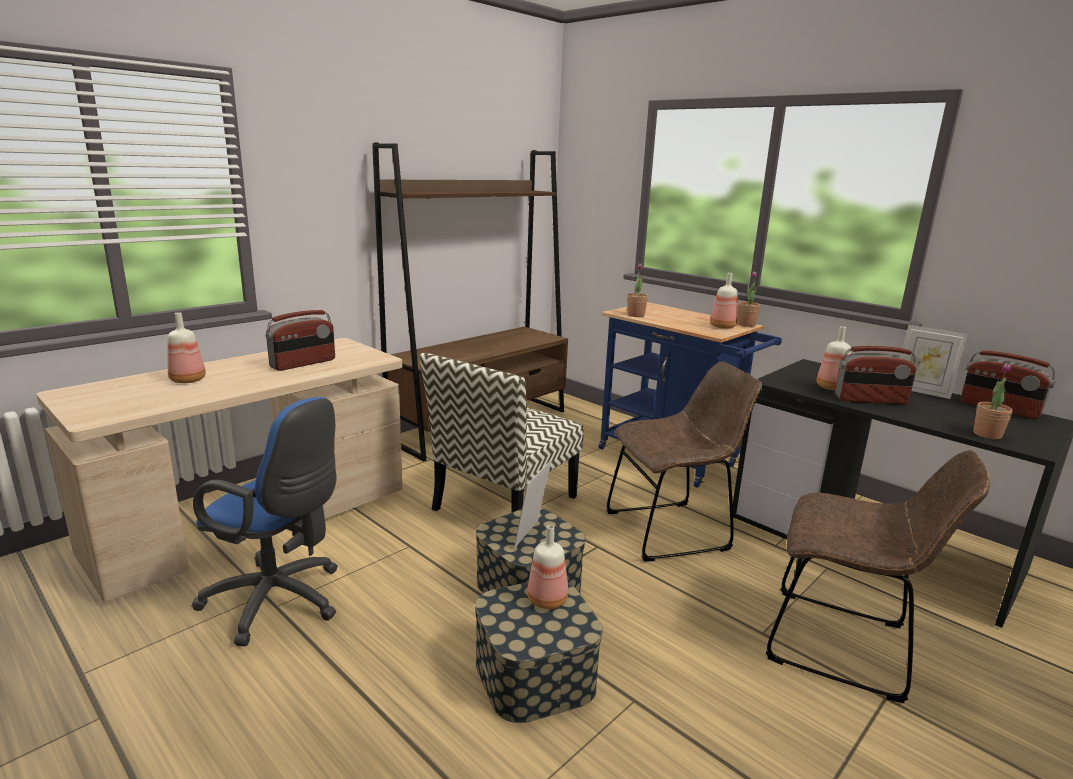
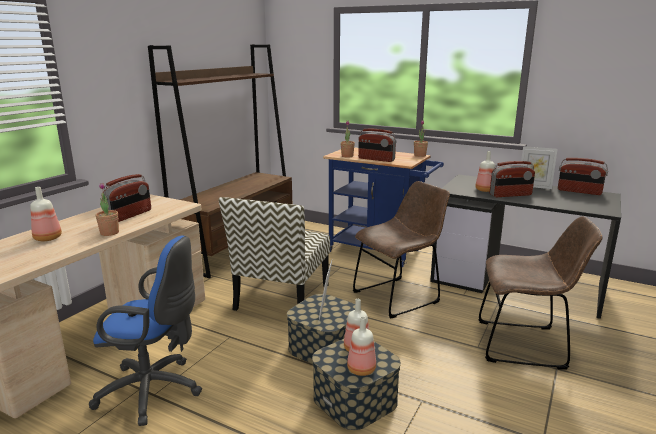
camera: 15 degrees left, 0 degrees up
bottle [710,273,738,329] -> bottle moved to [347,316,376,376]
potted plant [973,363,1013,439] -> potted plant moved to [96,183,119,236]
none -> radio [358,129,396,162]

